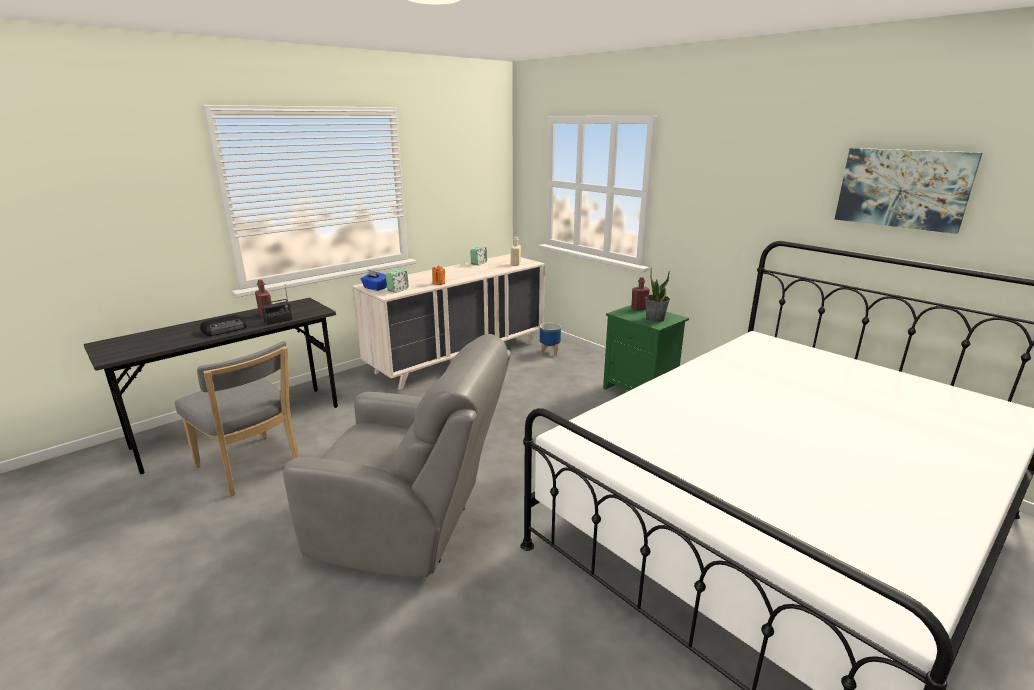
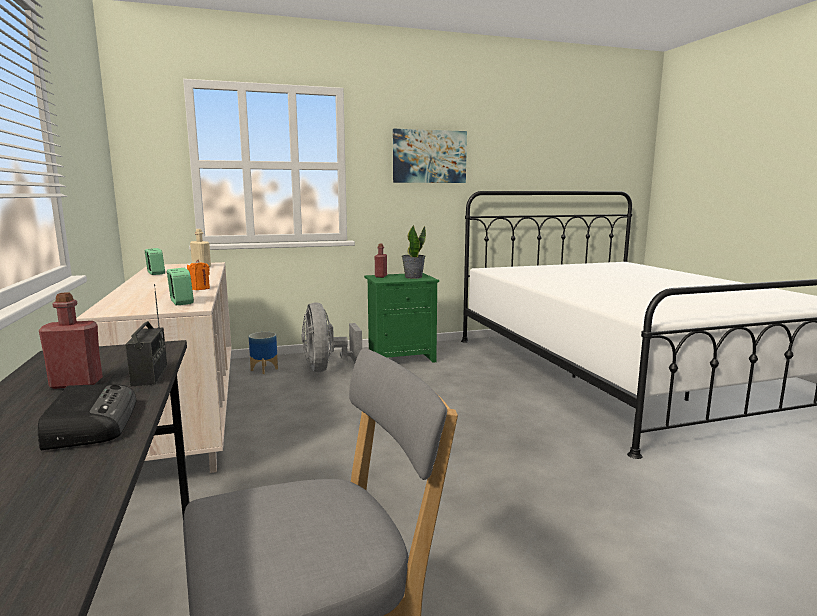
camera: 65 degrees left, 10 degrees down
grey armchair [283,334,511,578] -> none
blue tissue box [361,270,387,291] -> none
picture [835,148,983,234] -> picture moved to [393,129,467,183]
none -> grey fan [302,302,362,372]

